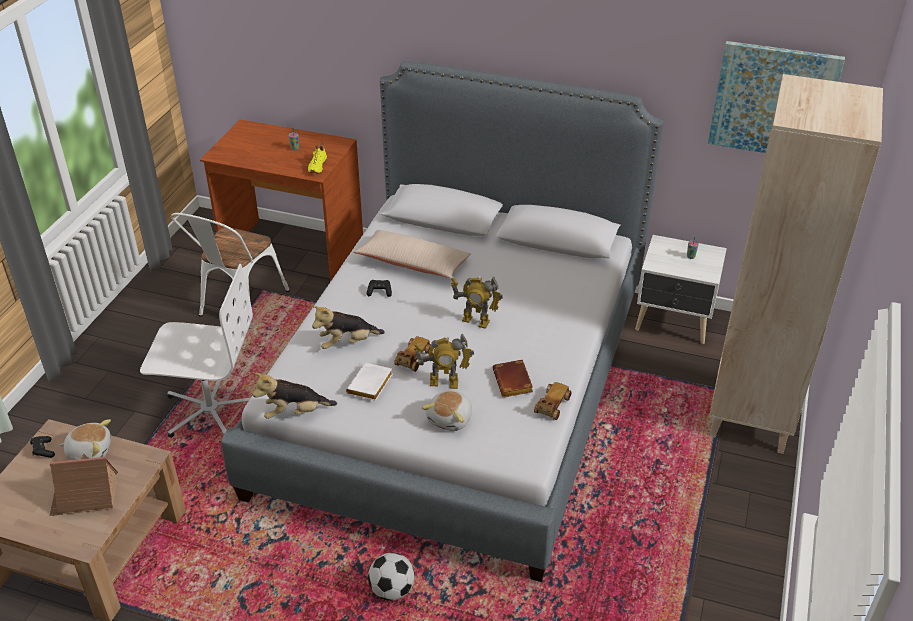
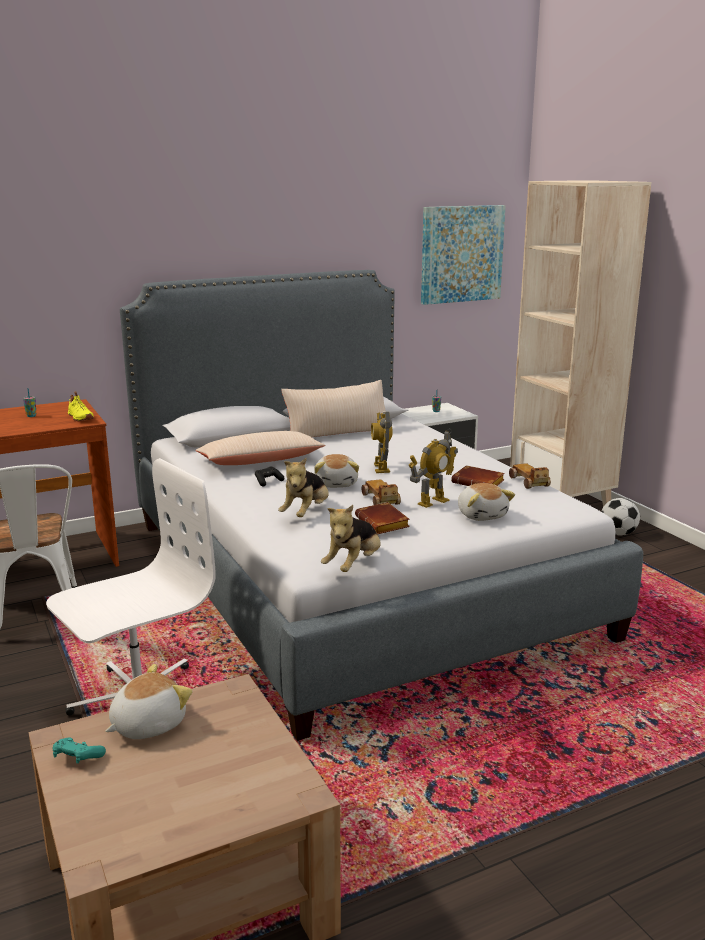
camera: 45 degrees left, 20 degrees down
black game controller [30,436,55,458] -> turquoise game controller [53,738,106,764]
toy house [49,454,118,516] -> none
white book [346,363,393,401] -> brown book [355,502,410,534]
football [368,552,415,600] -> football moved to [601,498,640,536]
toy robot [451,276,503,329] -> toy robot turned 105 degrees clockwise [371,411,393,473]
none -> beige pillow [281,380,386,437]
none -> plush toy [314,454,359,488]

